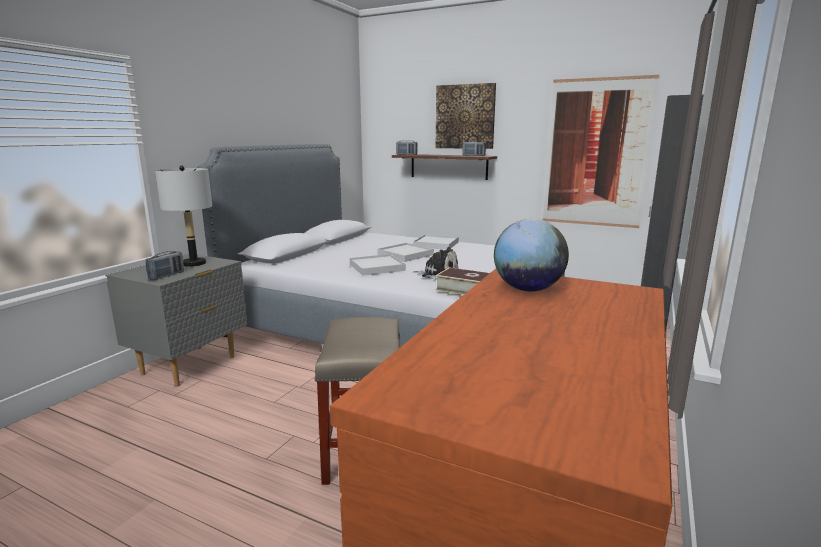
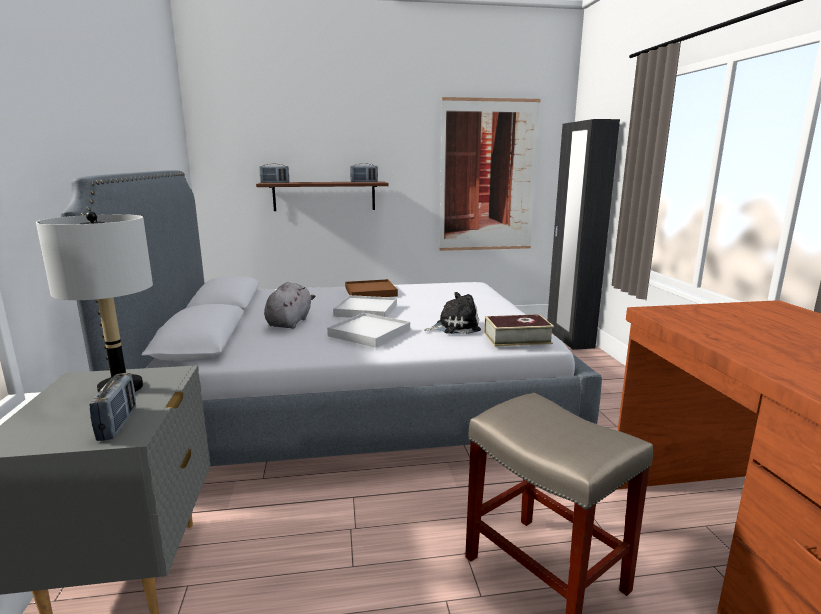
camera: 35 degrees left, 0 degrees up
white tray [413,234,459,250] -> brown tray [345,279,398,297]
picture [435,83,496,149] -> none
globe [494,219,569,291] -> none
none -> grey plush toy [264,282,315,329]

